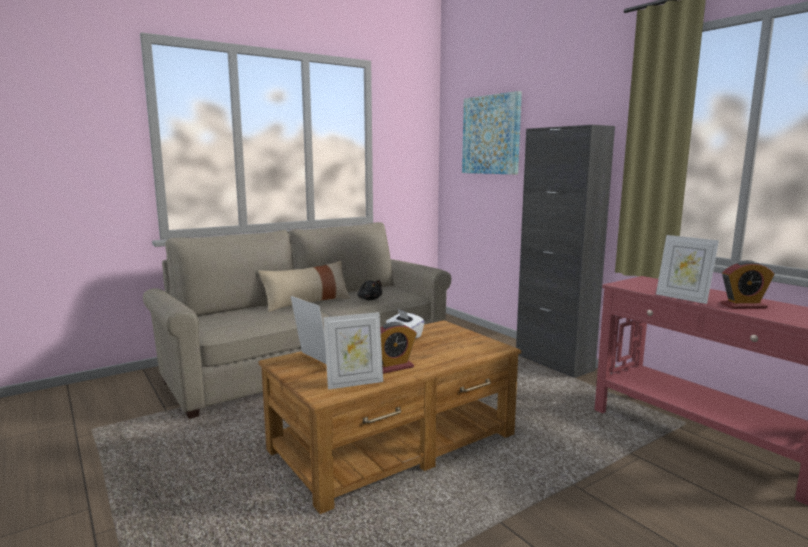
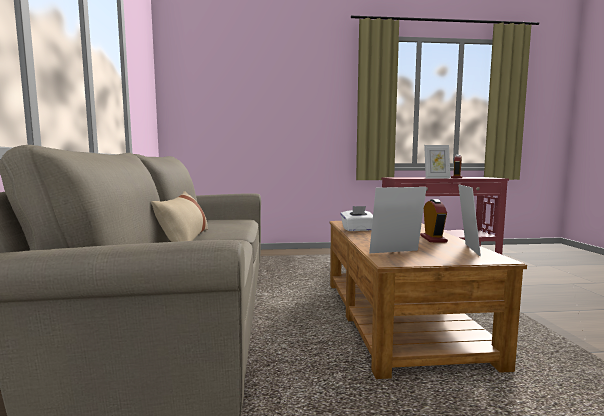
camera: 60 degrees left, 5 degrees down
black plush toy [358,280,382,300] -> none
picture [462,91,522,175] -> none
black cabinet [516,125,615,378] -> none

